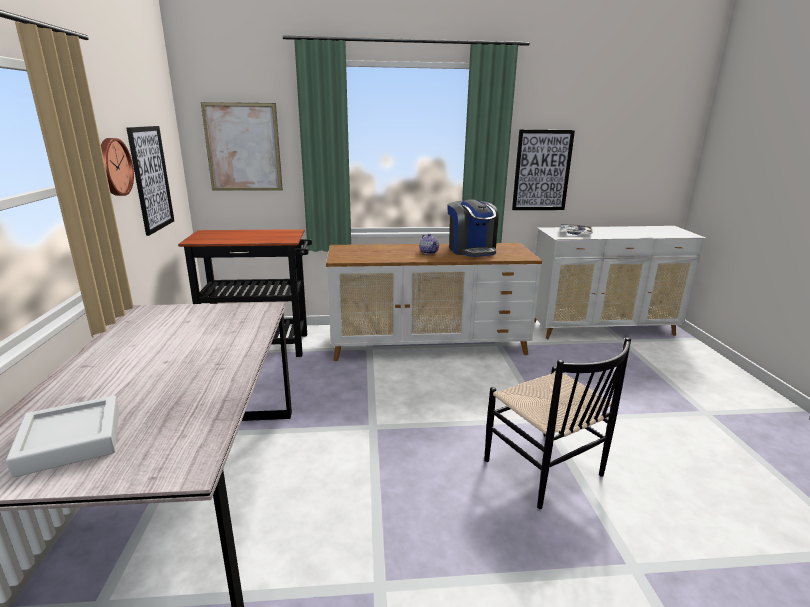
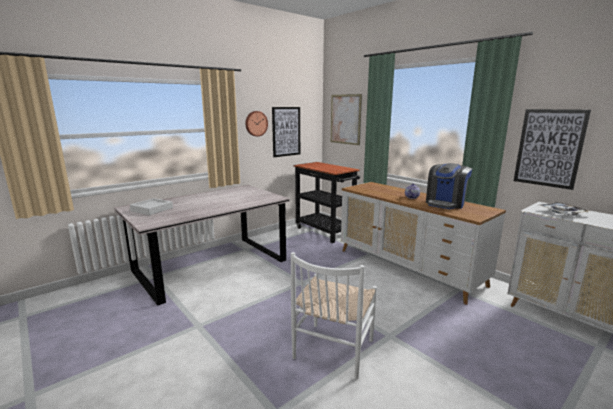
camera: 55 degrees right, 5 degrees down
black chair [484,337,631,509] -> white chair [291,252,377,379]

